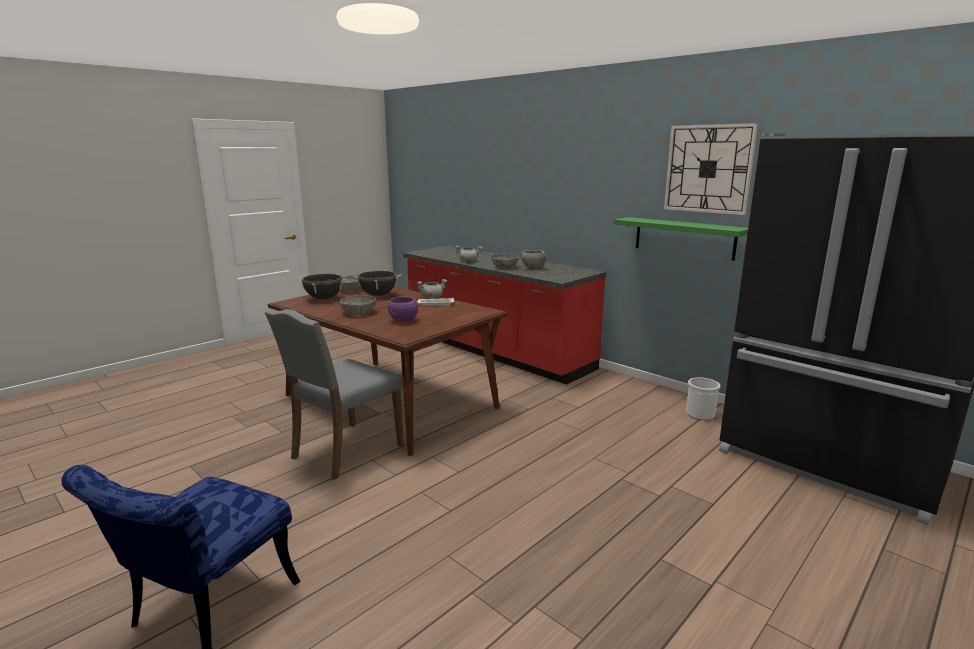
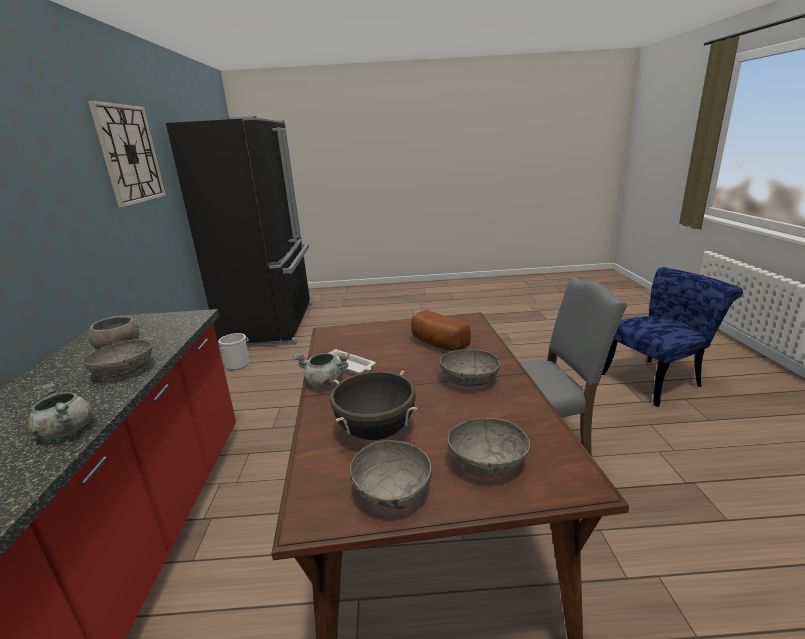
camera: 135 degrees left, 5 degrees up
black cooking pot [299,273,346,300] -> grey bowl [448,418,530,477]
purple bowl [388,297,418,322] -> bread [411,310,471,351]
green shelf [614,217,748,261] -> none

